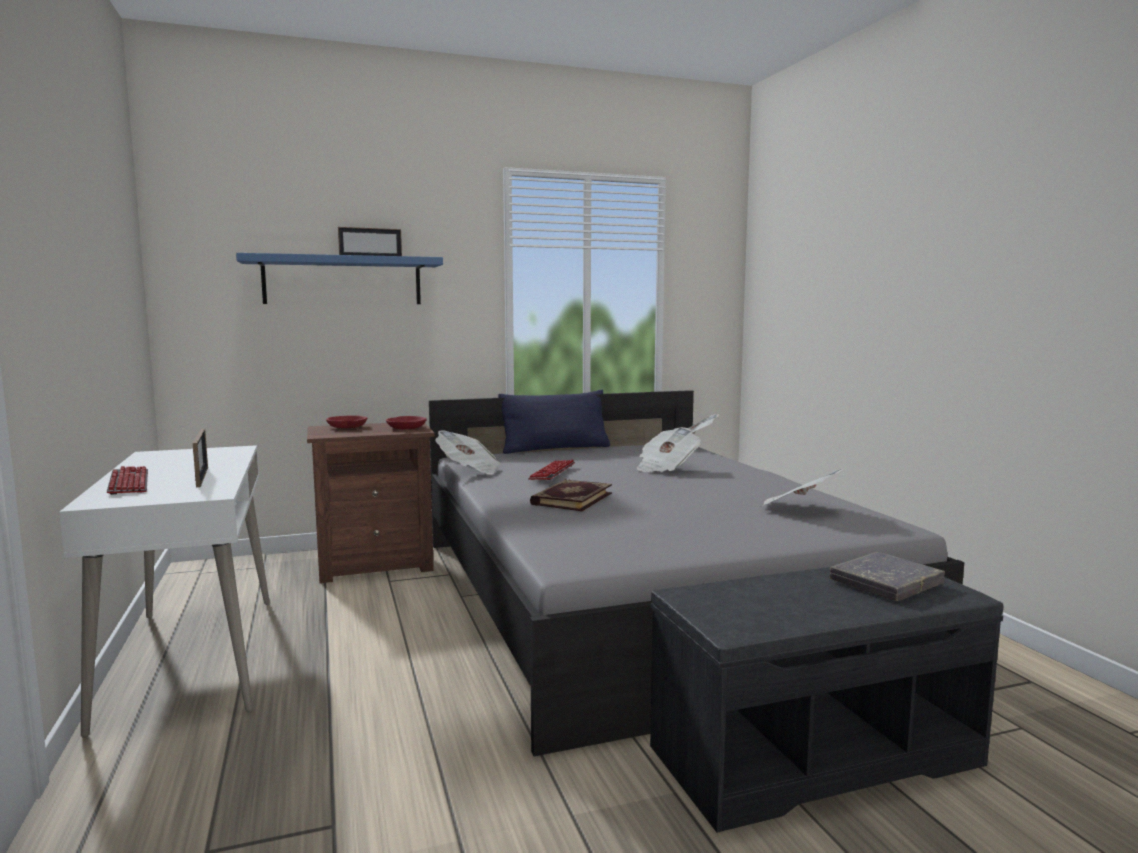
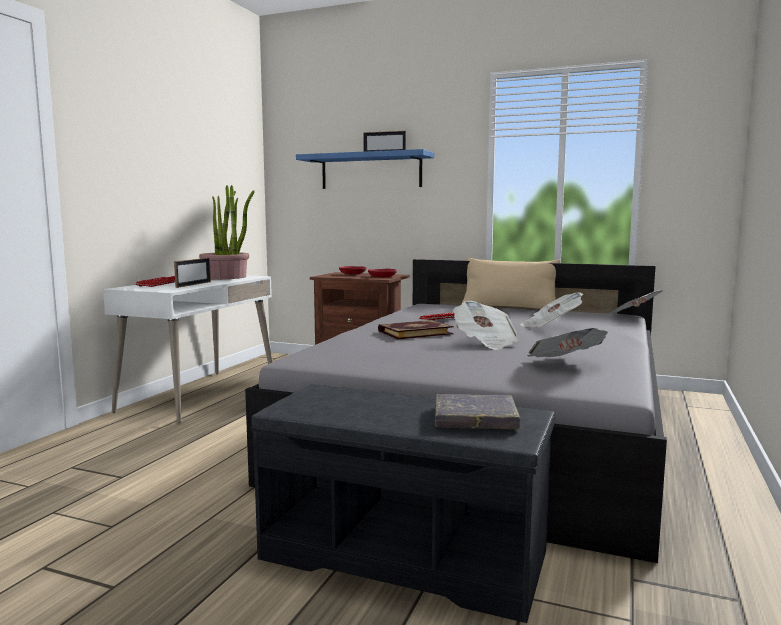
camera: 40 degrees right, 0 degrees up
newspaper [435,430,501,475] -> newspaper moved to [453,301,519,350]
blue pillow [498,390,610,454] -> beige pillow [462,258,561,309]
none -> potted plant [199,185,255,279]

